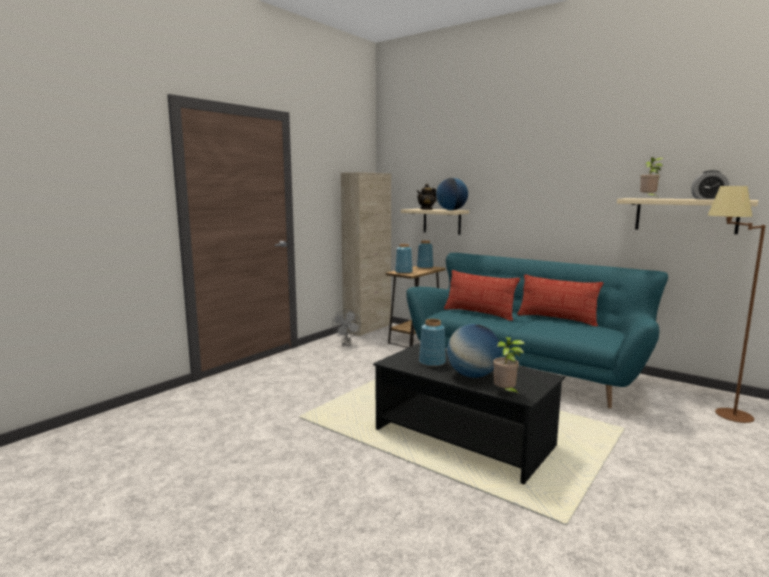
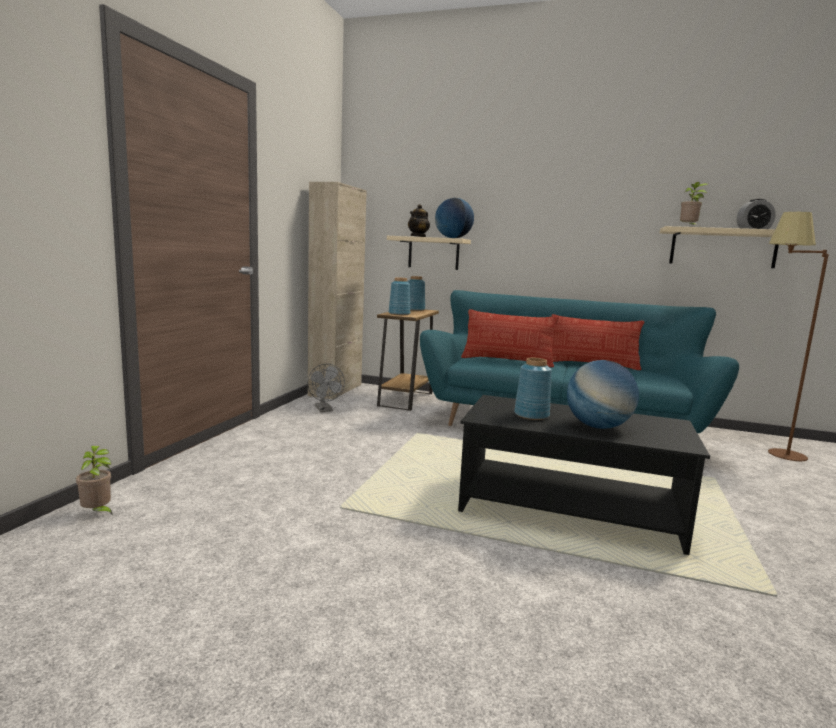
camera: 20 degrees left, 0 degrees up
potted plant [493,337,525,396] -> potted plant moved to [76,446,113,516]

